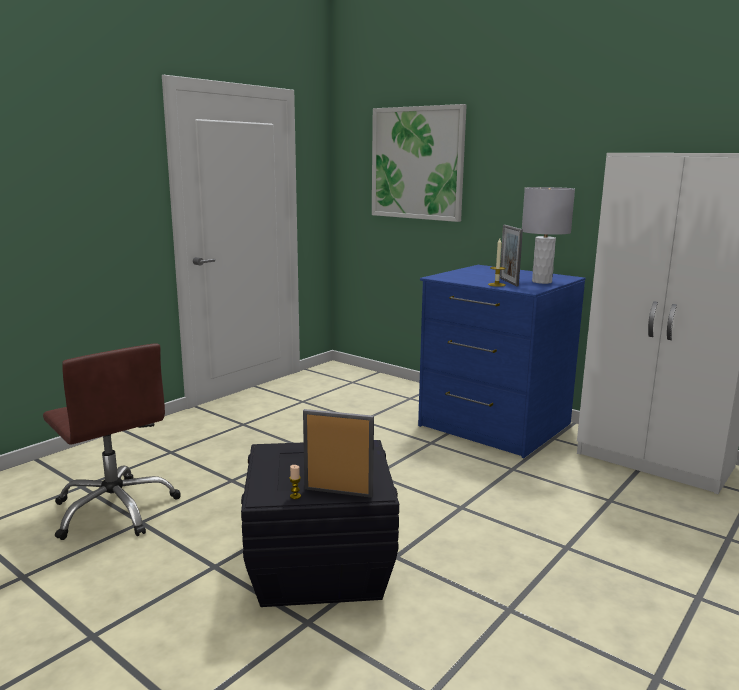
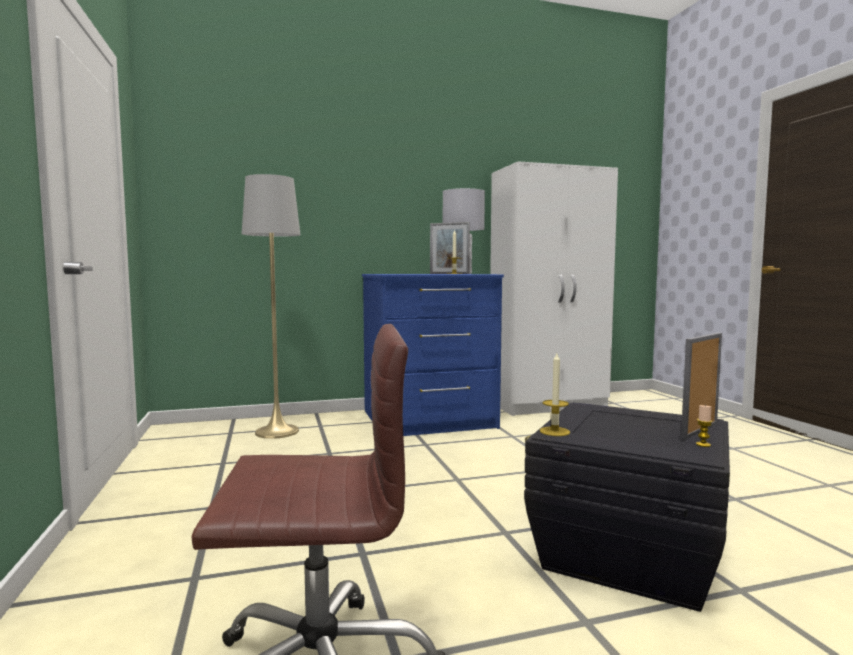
camera: 55 degrees left, 10 degrees down
picture [372,104,467,222] -> none
none -> grey floor lamp [242,174,301,439]
none -> candle [540,353,570,436]

